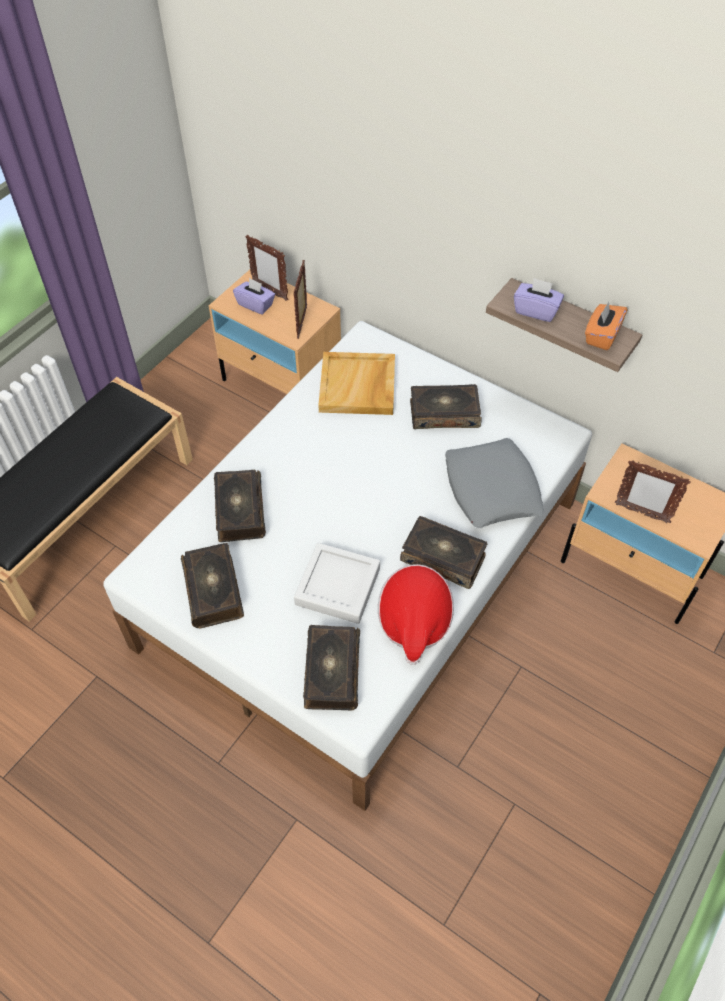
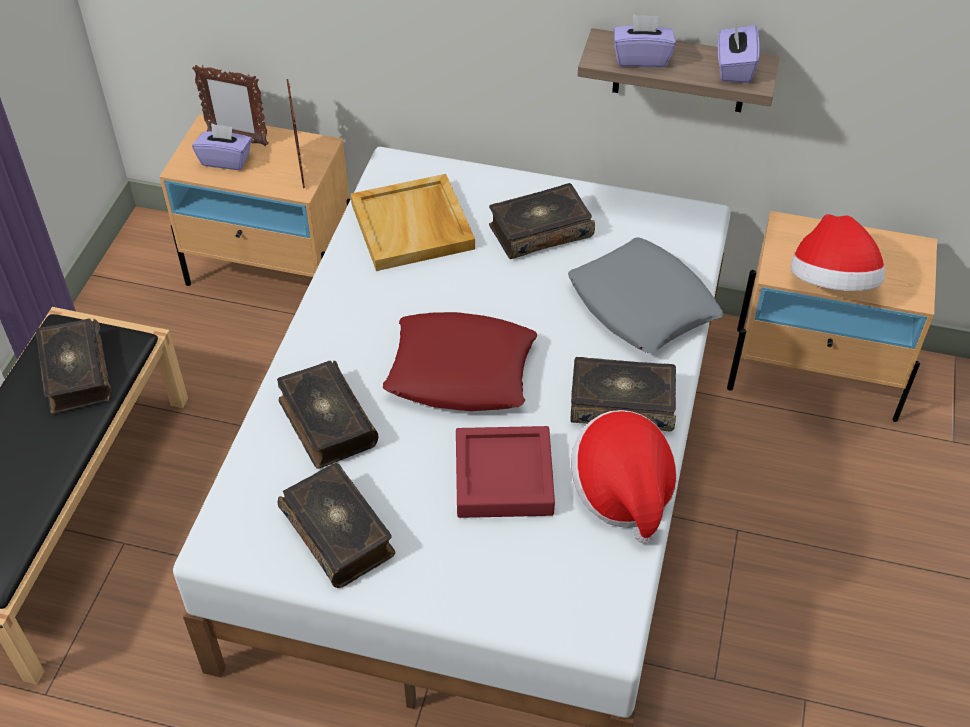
camera: 20 degrees left, 5 degrees down
grey tray [294,543,380,624] -> red tray [456,426,555,518]
book [303,625,360,710] -> book moved to [36,319,112,414]
orange tissue box [585,302,627,350] -> purple tissue box [718,23,760,83]
picture frame [615,460,691,523] -> hat [791,214,885,291]
none -> red pillow [383,312,537,411]

